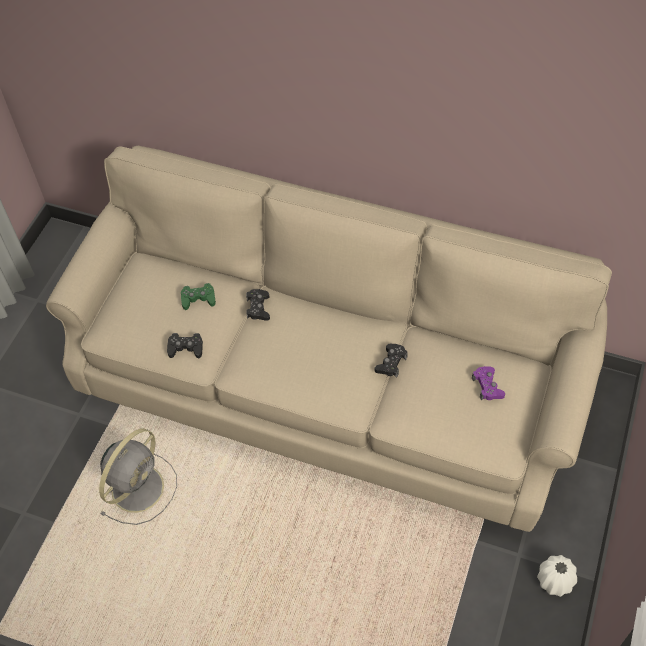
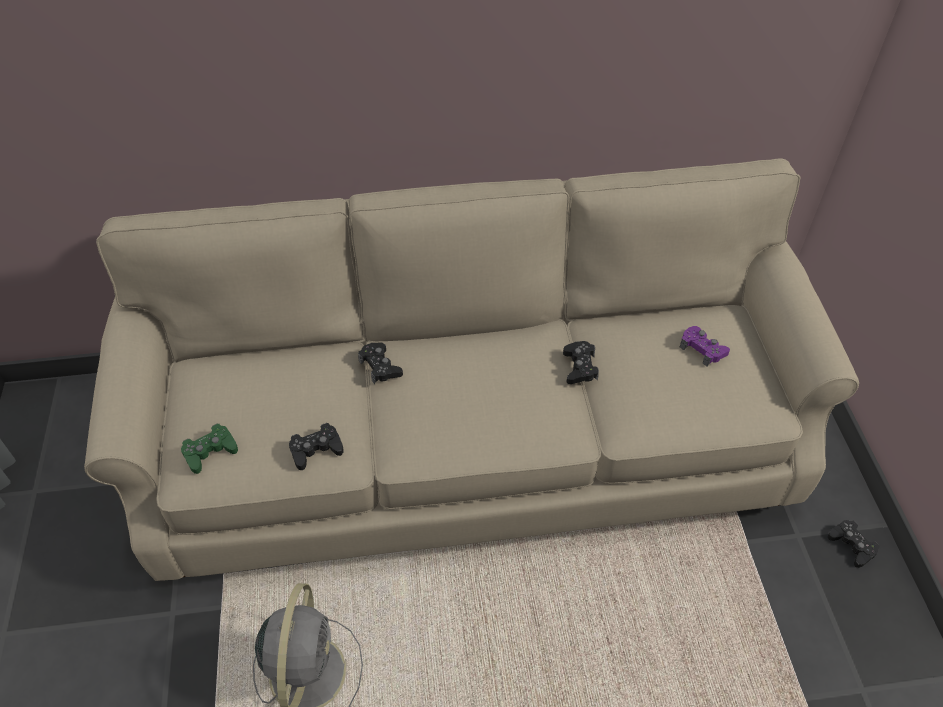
camera: 30 degrees left, 5 degrees down
green game controller [181,283,216,310] -> green game controller moved to [181,424,238,474]
white vase [537,555,577,597] -> black game controller [828,520,880,568]

